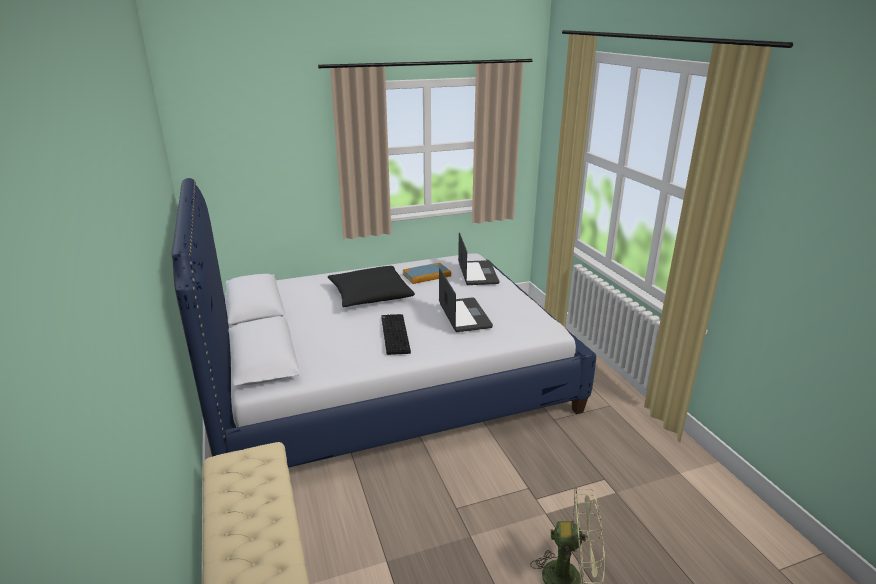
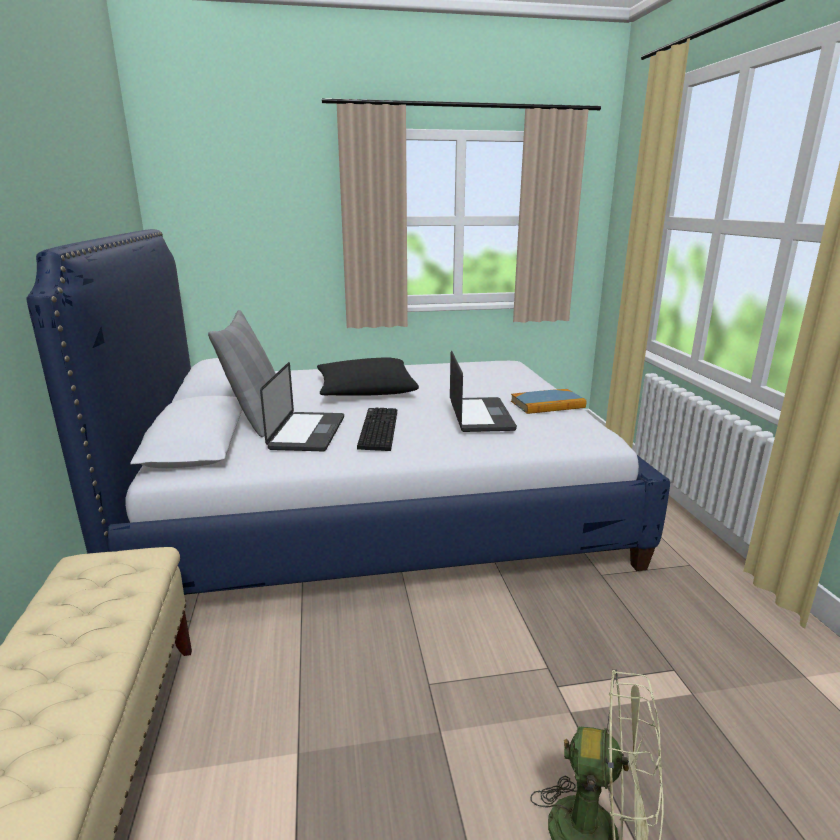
camera: 10 degrees right, 5 degrees down
book [403,263,451,284] -> book moved to [511,389,586,414]
laptop [458,232,499,285] -> laptop moved to [260,362,344,451]
none -> grey pillow [208,310,276,437]

